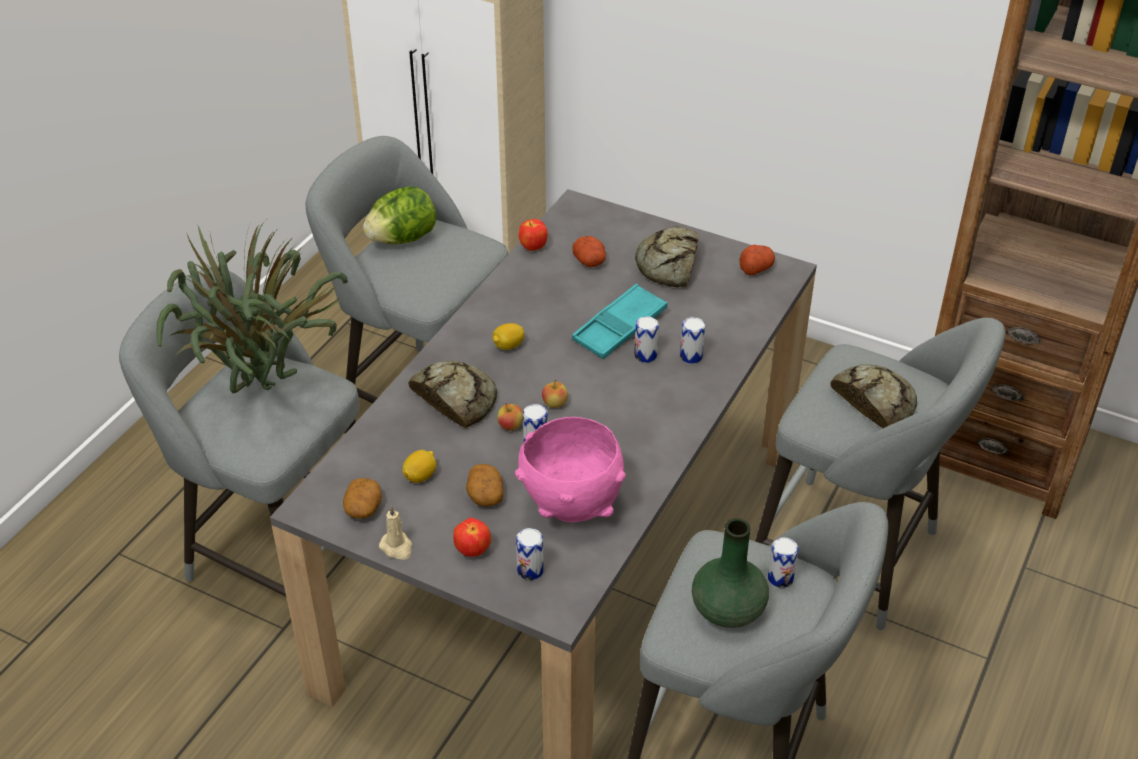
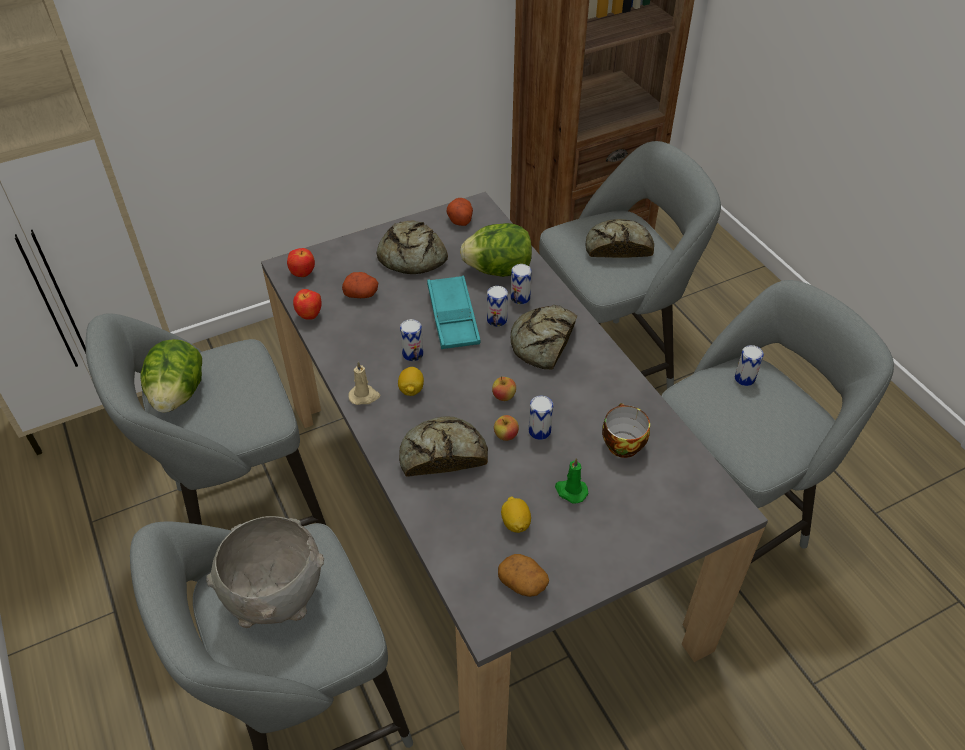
camera: 55 degrees left, 5 degrees up
potted plant [156,221,348,393] -> grey bowl [206,516,324,628]
beige candle [379,506,412,560] -> beige candle moved to [349,361,380,405]
apple [453,518,491,557] -> apple moved to [287,248,315,277]
potato [466,464,503,506] -> green candle [555,458,588,504]
pink bowl [515,417,626,522] -> cup [602,403,650,458]
can [516,528,543,580] -> can moved to [400,319,423,361]
green vase [692,518,769,628] -> none
none -> lettuce [460,223,532,277]
none -> bread [511,305,577,370]

